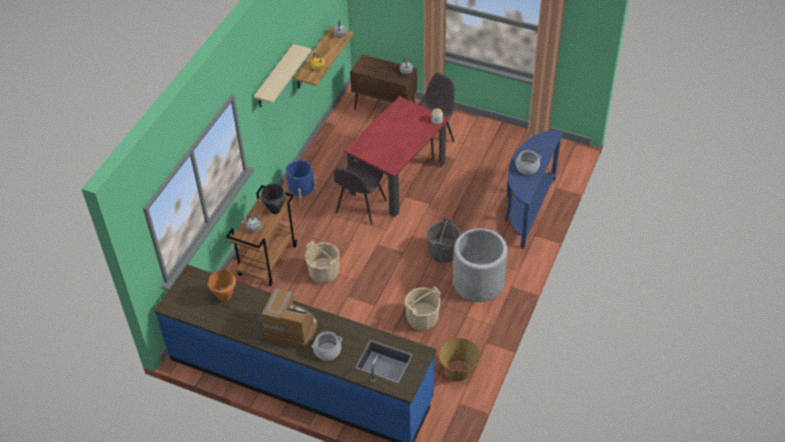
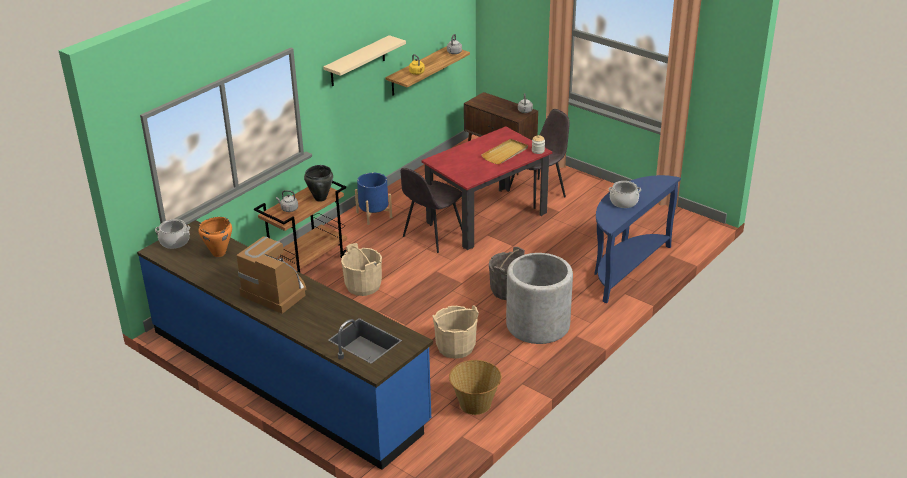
camera: 15 degrees right, 15 degrees down
cooking pot [311,332,342,361] -> cooking pot moved to [155,219,190,249]
none -> beige tray [481,139,528,164]

